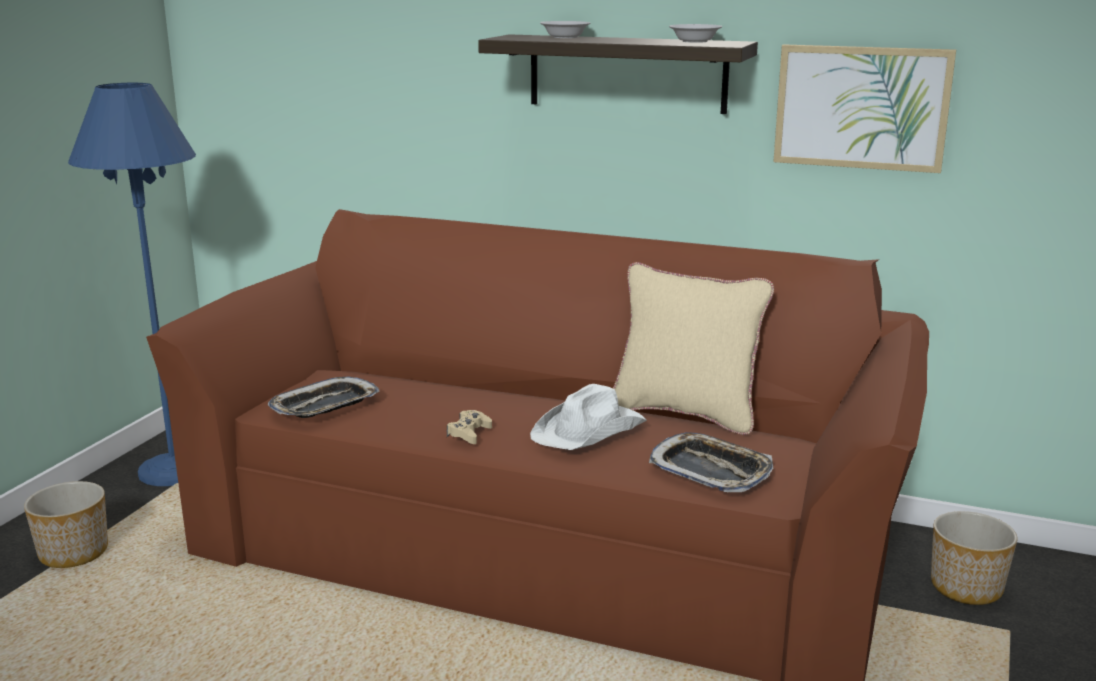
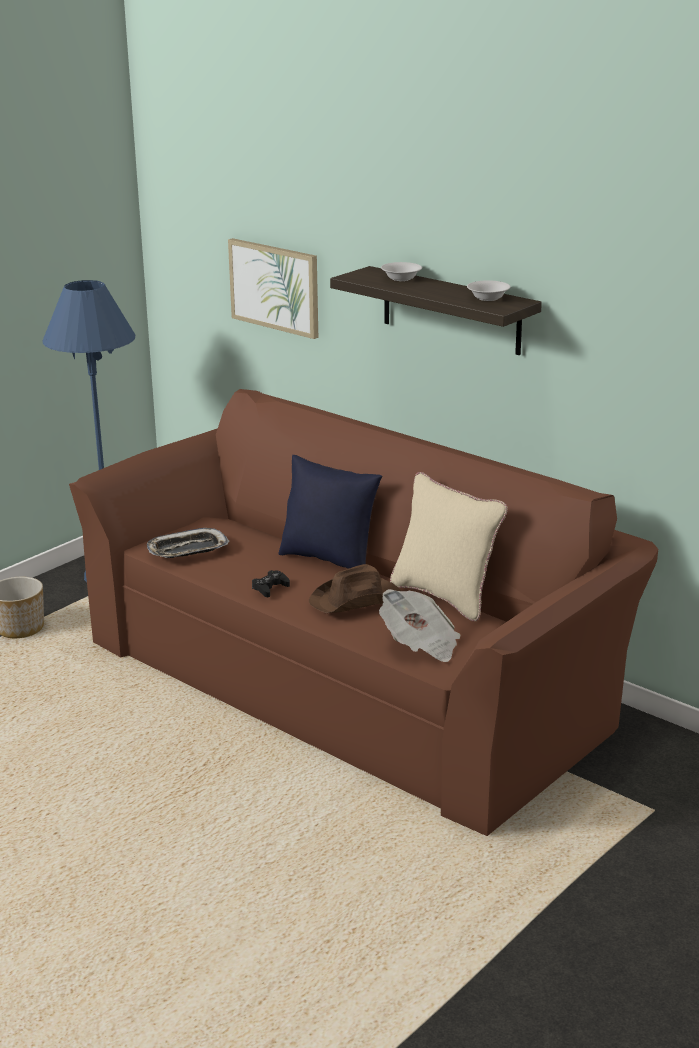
camera: 20 degrees right, 5 degrees up
beige game controller [447,410,492,444] -> black game controller [252,570,290,598]
white hat [530,384,647,450] -> brown hat [309,564,401,613]
tray [649,432,773,492] -> newspaper [379,589,461,662]
picture [773,44,956,173] -> picture moved to [228,238,318,339]
planter [931,511,1018,605] -> none
none -> blue pillow [278,455,382,569]

